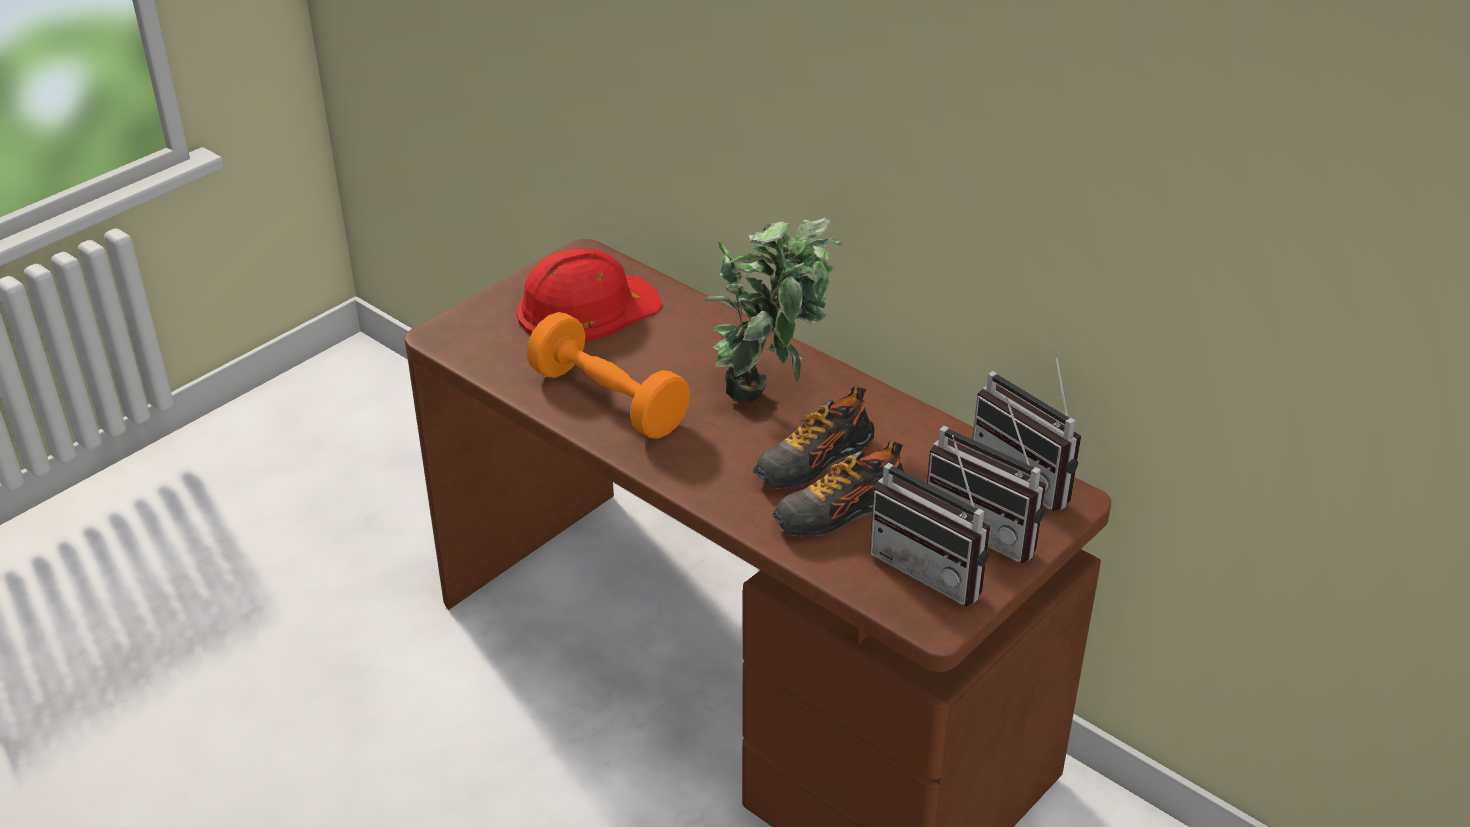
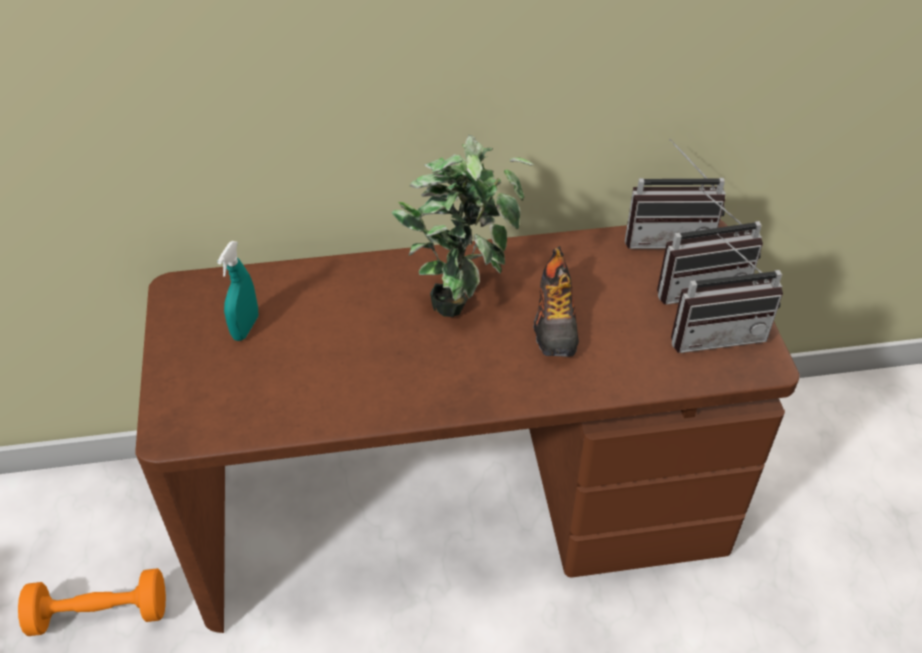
camera: 50 degrees left, 10 degrees up
red hard hat [516,249,663,342] -> turquoise spray bottle [217,241,258,341]
orange dumbbell [527,312,690,439] -> orange dumbbell moved to [18,568,166,636]
shoe [772,441,904,536] -> none

